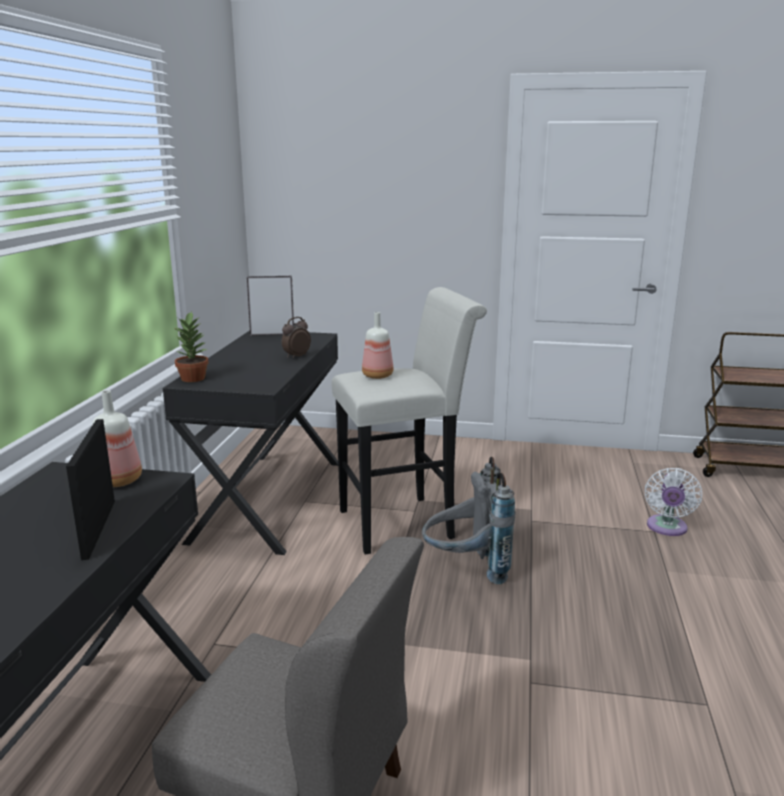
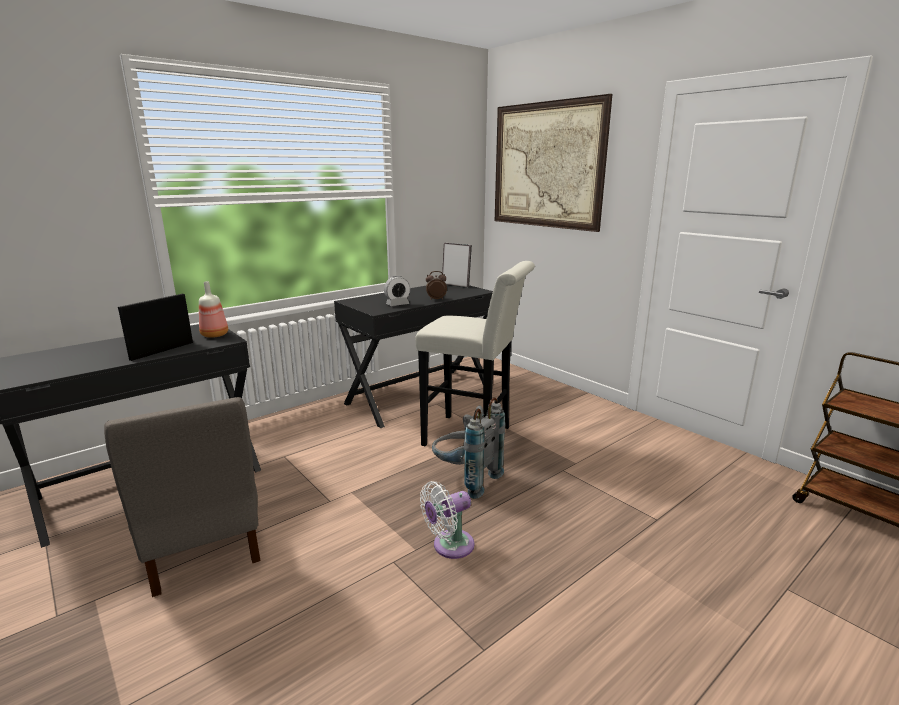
camera: 40 degrees right, 0 degrees up
potted plant [173,311,209,382] -> none
bottle [362,312,393,379] -> none
white fan [645,468,702,536] -> white fan moved to [420,481,475,559]
none -> alarm clock [384,276,410,306]
none -> picture [495,94,613,232]

